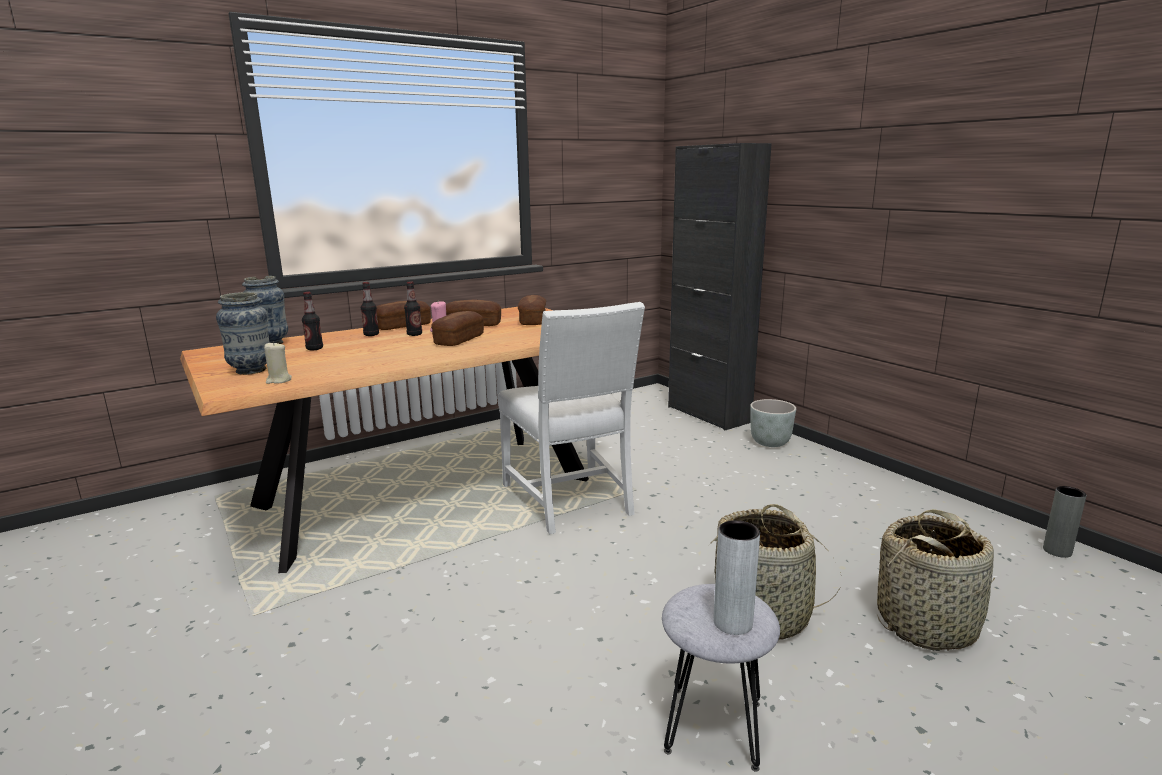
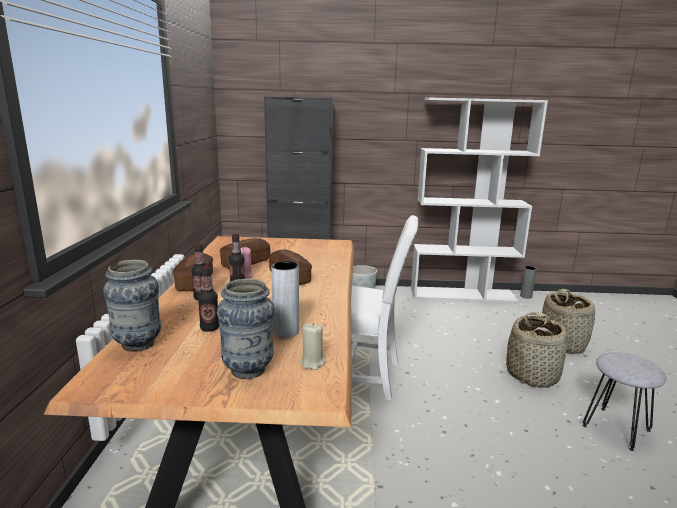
camera: 55 degrees left, 0 degrees up
bread [518,295,546,325] -> none
grey vase [714,520,760,635] -> grey vase moved to [271,261,299,338]
none -> white bookcase [411,98,548,302]

